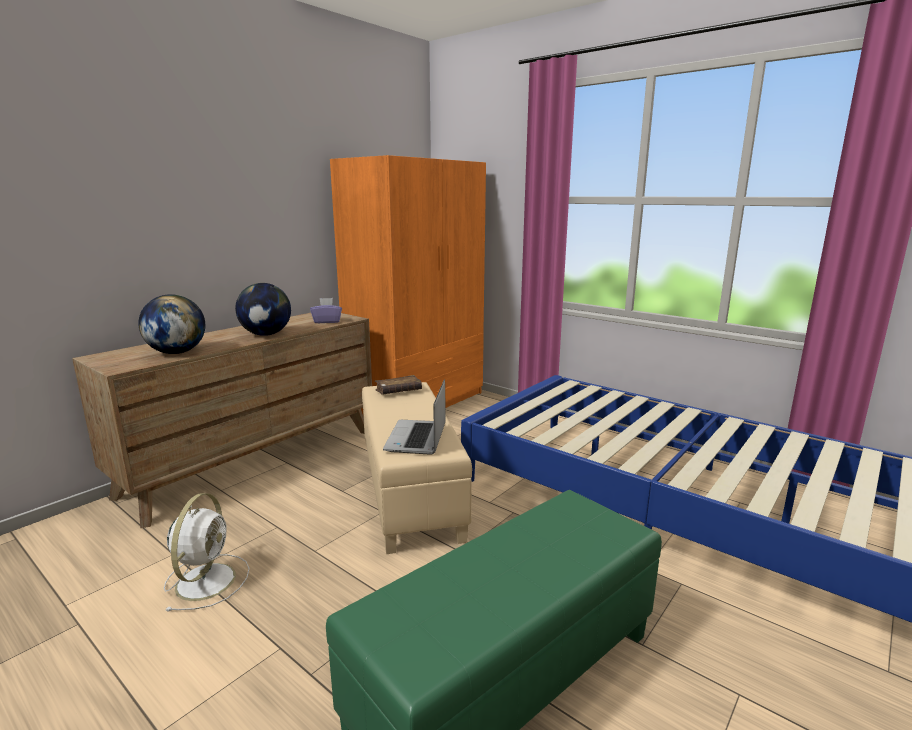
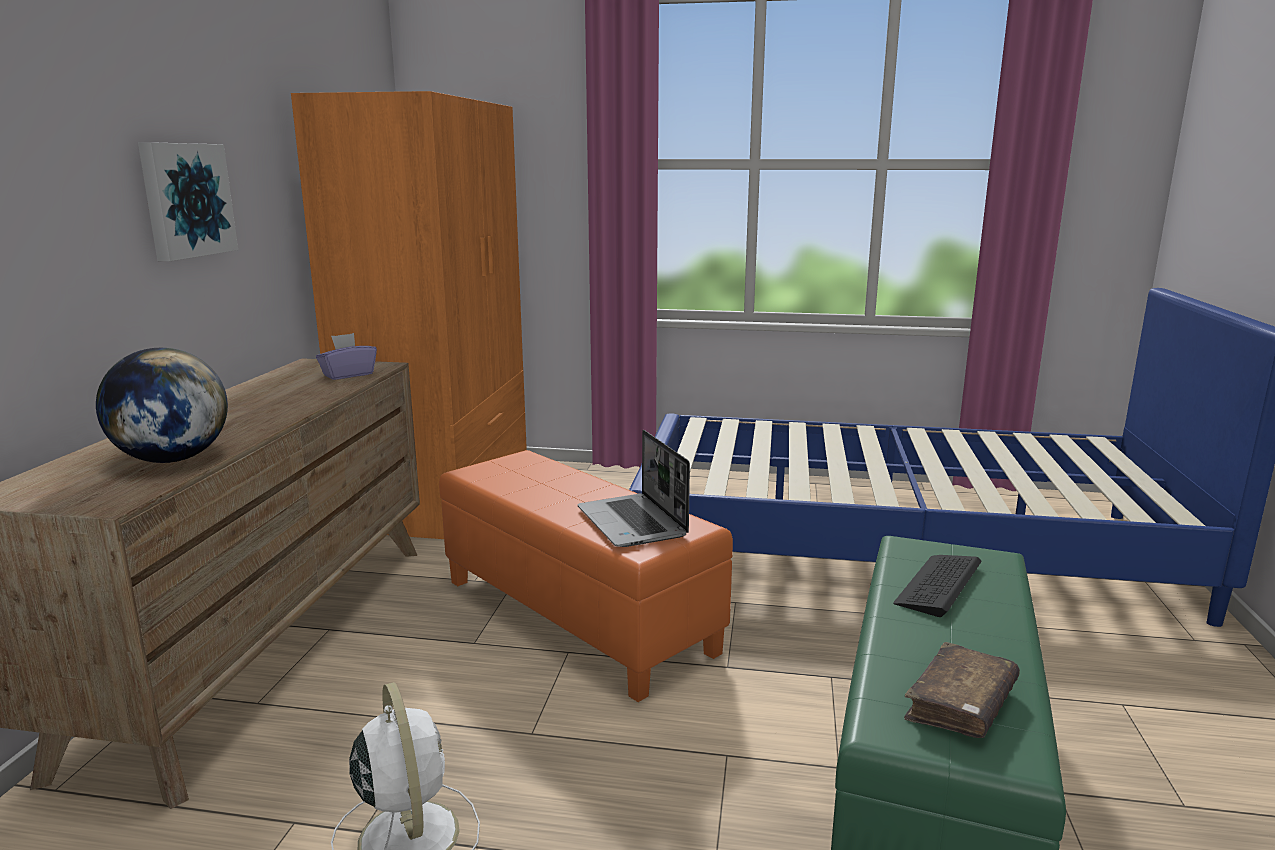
camera: 30 degrees left, 0 degrees up
globe [235,283,291,336] -> none
beige ottoman [362,382,472,554] -> orange ottoman [439,450,733,702]
brown book [375,375,422,395] -> brown book moved to [904,642,1020,738]
none -> picture [138,142,238,261]
none -> keyboard [893,555,982,617]

